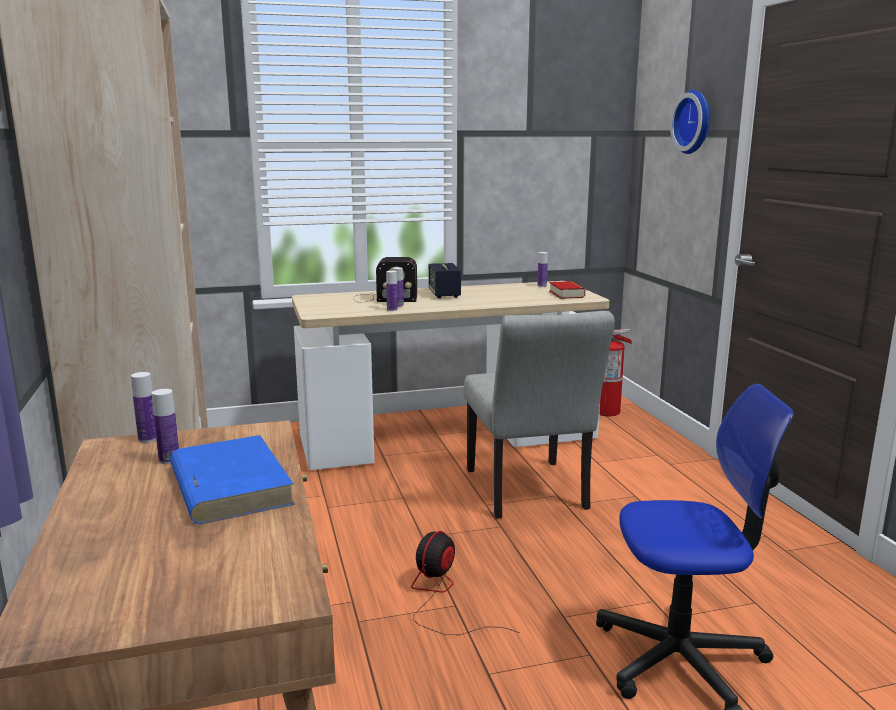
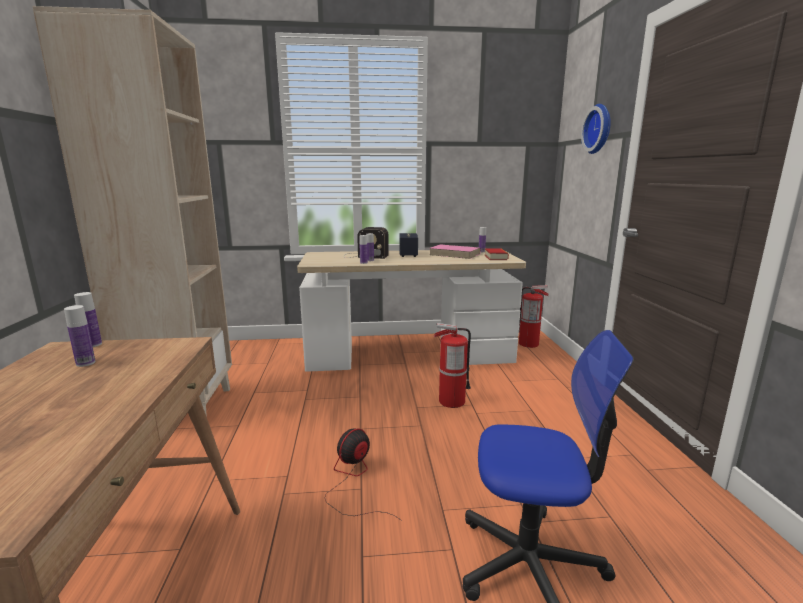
camera: 10 degrees right, 0 degrees up
blue book [170,435,295,524] -> none
grey chair [464,311,615,518] -> fire extinguisher [434,323,471,408]
none -> pink book [430,244,481,259]

